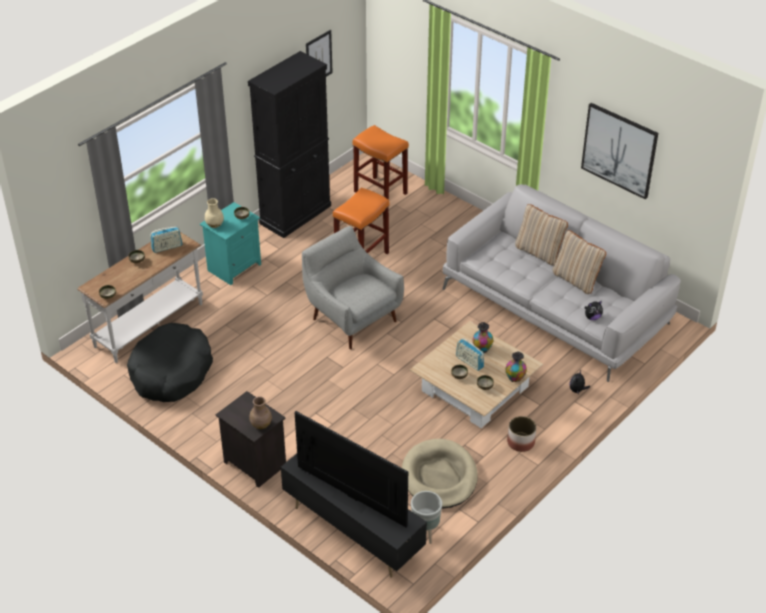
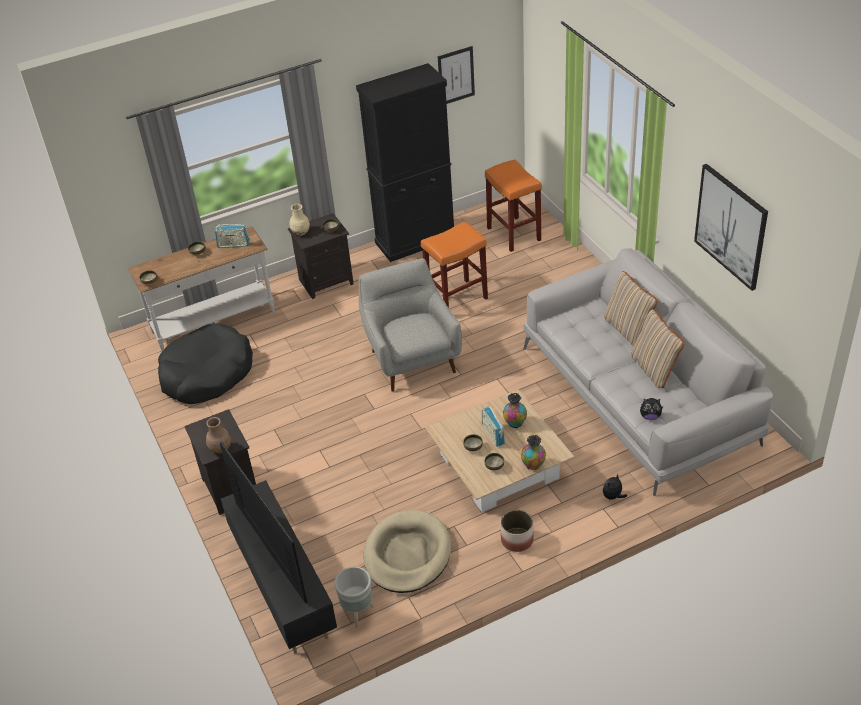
camera: 25 degrees right, 0 degrees up
turquoise nightstand [200,202,261,285] -> black nightstand [288,213,354,299]

